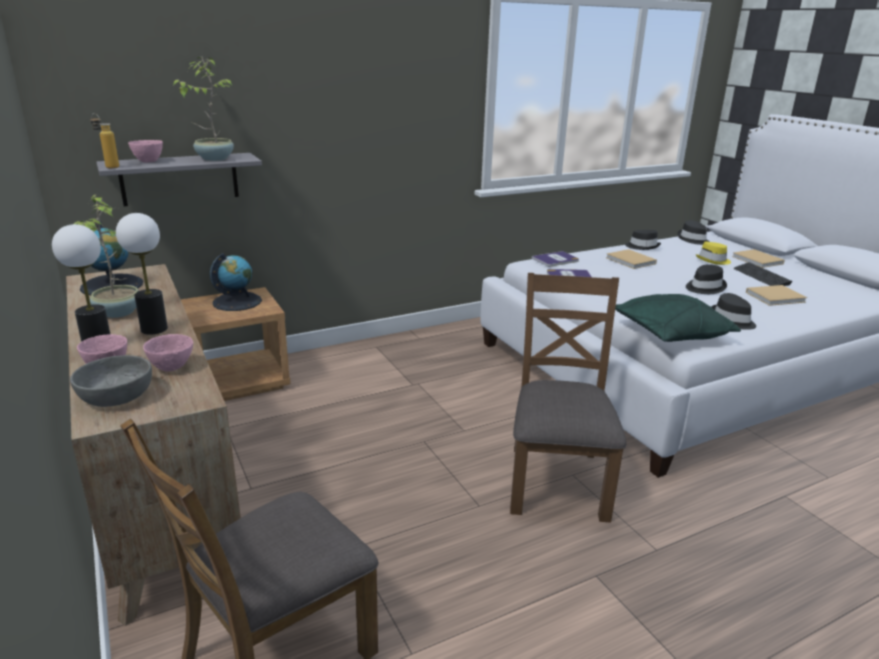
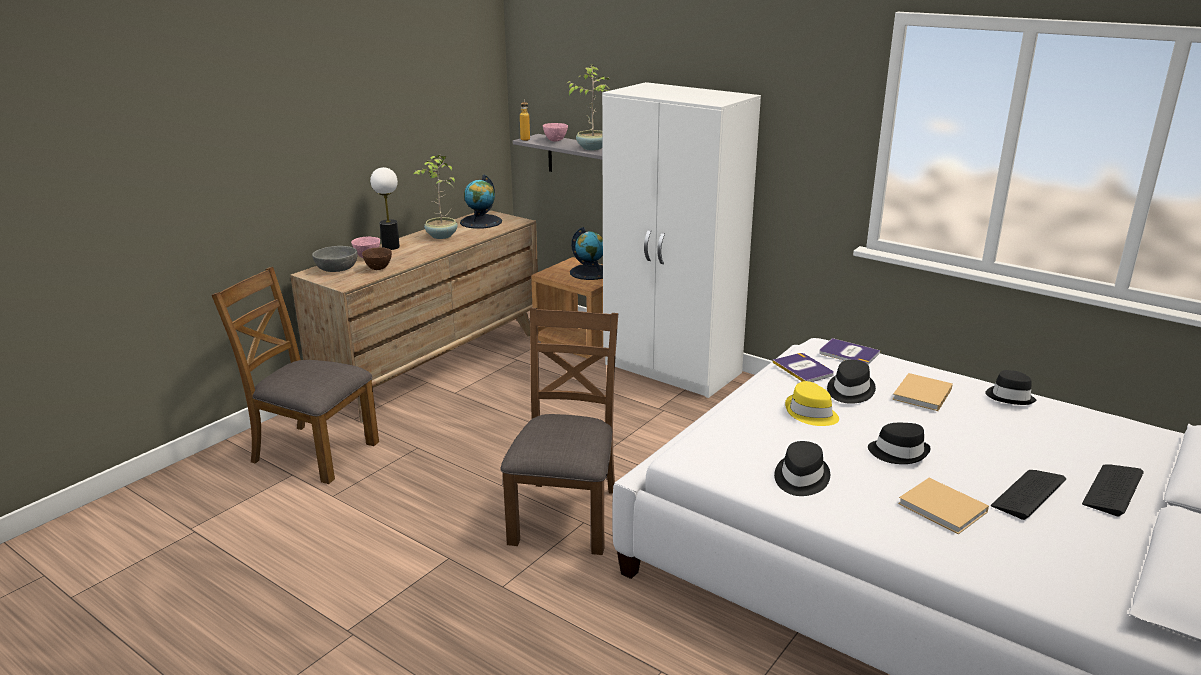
camera: 65 degrees right, 0 degrees up
table lamp [116,213,168,335] -> none
pink bowl [143,334,193,372] -> brown bowl [362,247,392,270]
brown chair [510,273,627,523] -> brown chair turned 60 degrees counterclockwise [500,308,618,555]
green pillow [615,294,741,342] -> none
black hat [678,220,709,245] -> black hat moved to [827,360,876,404]
yellow hat [696,241,731,265] -> yellow hat moved to [785,381,839,426]
beige book [732,249,785,268] -> keyboard [1082,465,1144,516]
none -> white wardrobe [602,82,761,398]

